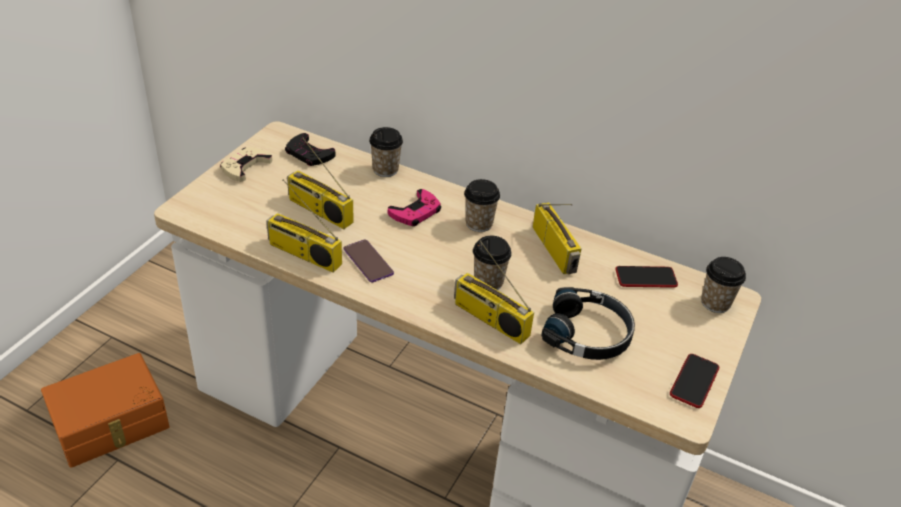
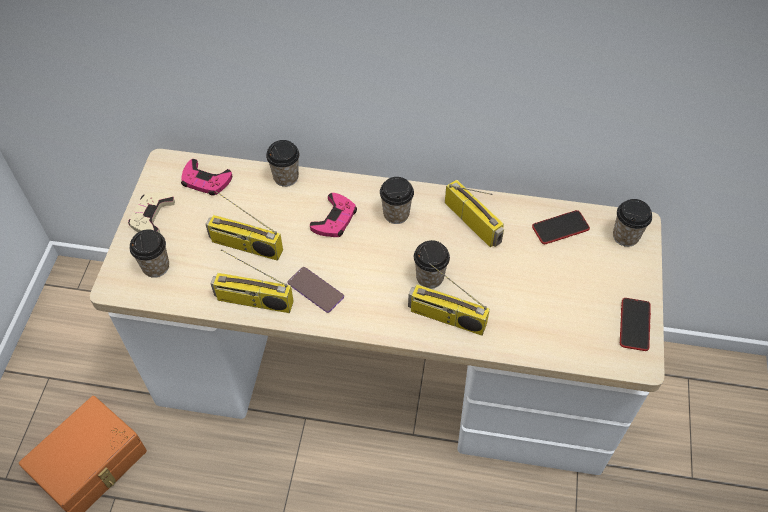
camera: 15 degrees left, 15 degrees up
black game controller [285,133,336,166] -> pink game controller [181,159,232,196]
black headphones [541,287,635,360] -> none
none -> cup [130,229,169,278]

